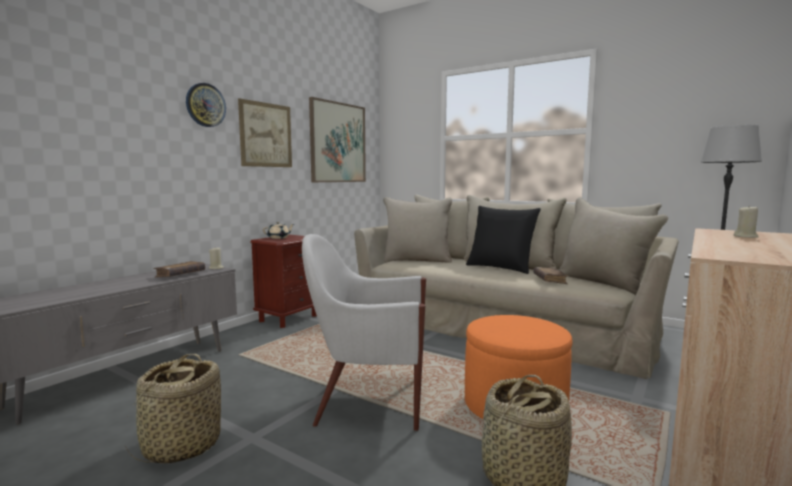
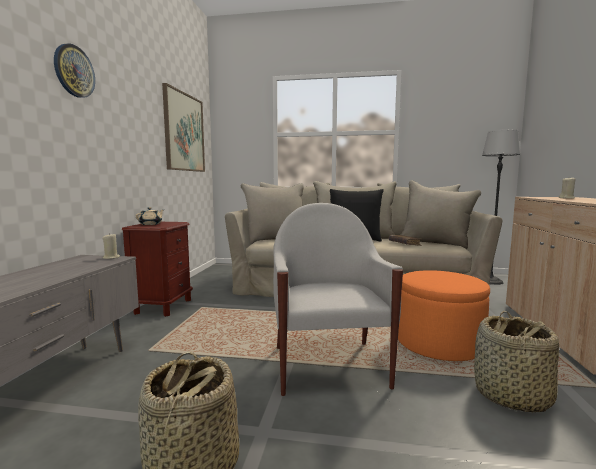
camera: 25 degrees left, 0 degrees up
brown book [154,261,205,278] -> none
picture [238,98,292,167] -> none
white armchair [302,234,426,431] -> white armchair turned 105 degrees clockwise [273,203,403,396]

